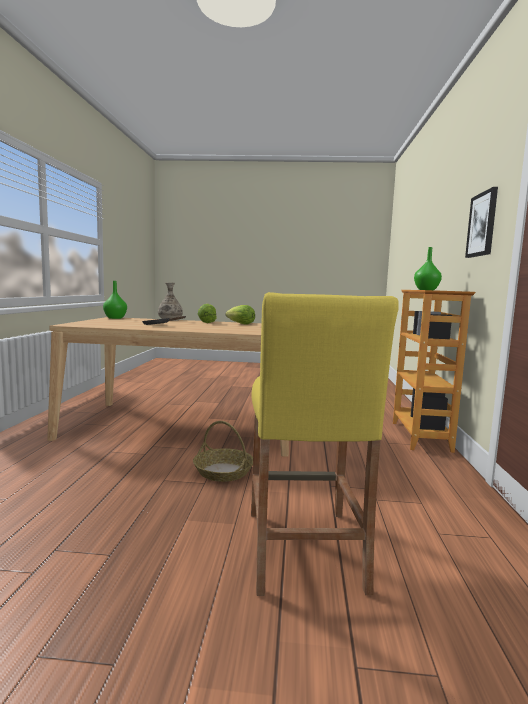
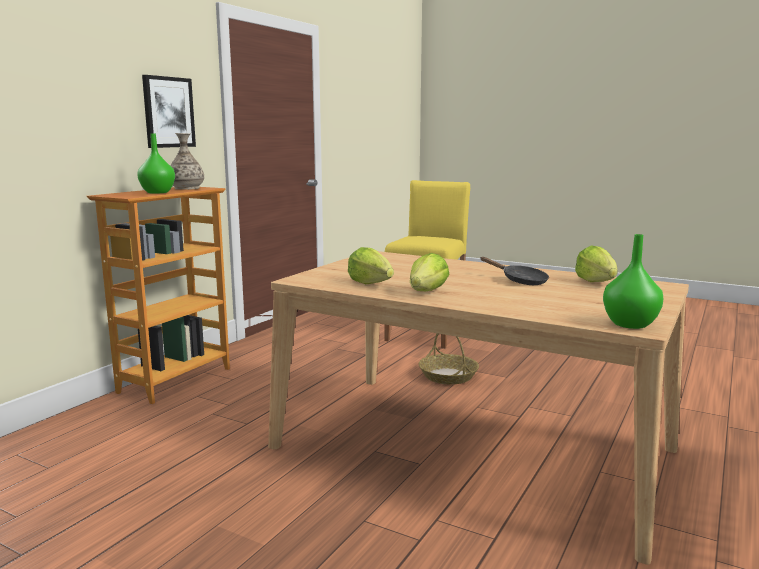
camera: 155 degrees left, 5 degrees up
vase [158,283,183,321] -> vase moved to [170,133,204,190]
none -> lettuce [575,245,618,282]

